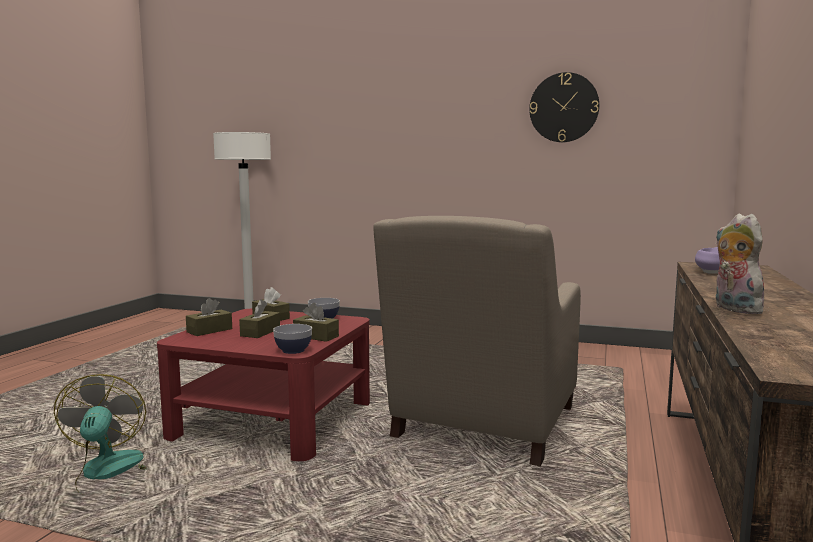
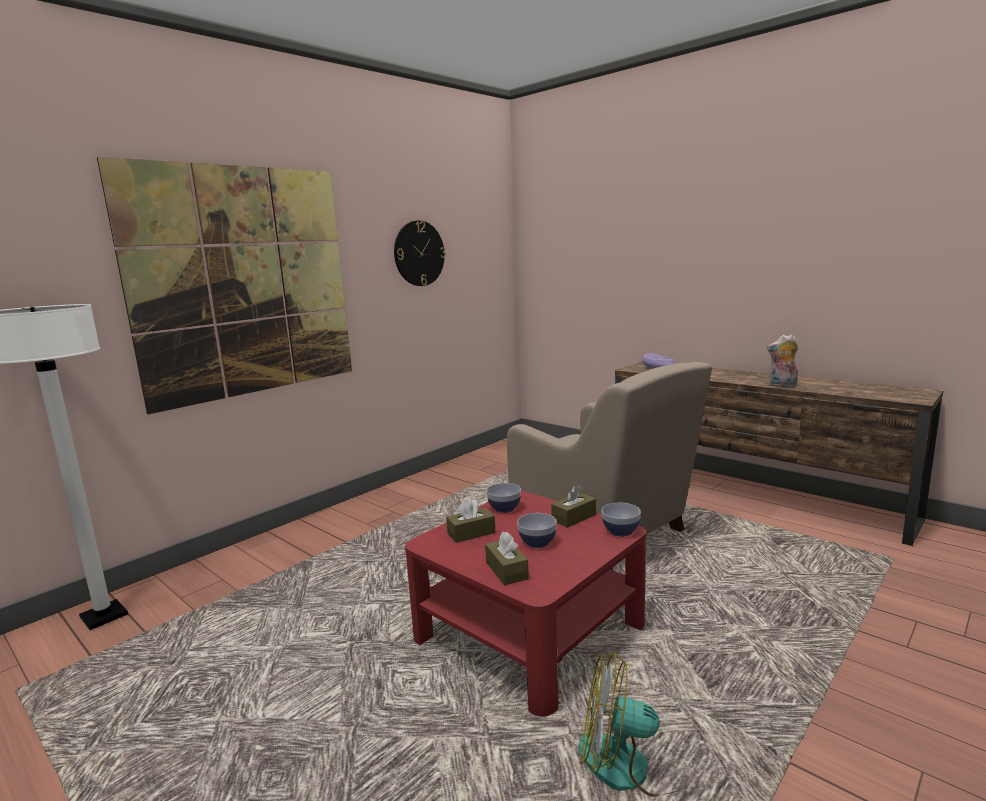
camera: 65 degrees left, 5 degrees up
brown tissue box [239,299,280,338] -> bowl [517,513,557,548]
none -> picture [97,157,352,414]

